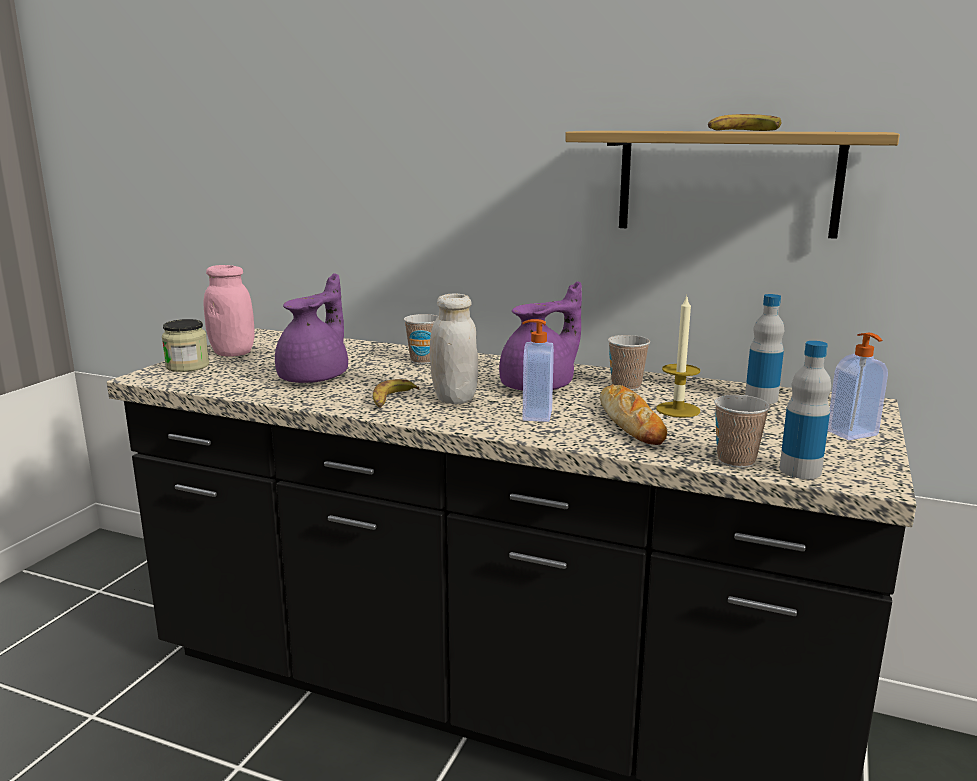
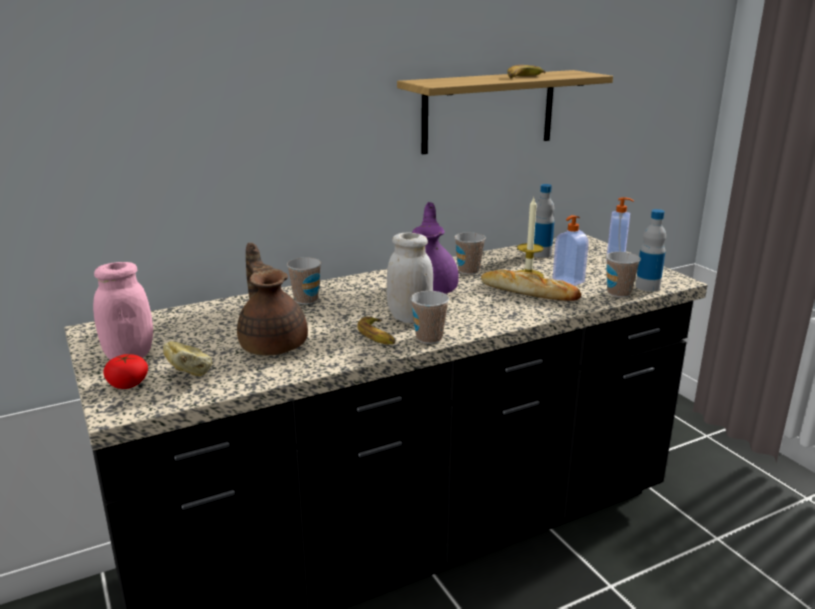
camera: 50 degrees left, 5 degrees up
jar [162,319,209,372] -> tomato [103,354,148,389]
purple teapot [275,273,348,383] -> brown teapot [237,243,308,356]
soap dispenser [522,319,554,422] -> soap dispenser moved to [552,215,589,286]
none -> bread [163,341,212,376]
none -> cup [410,291,449,344]

